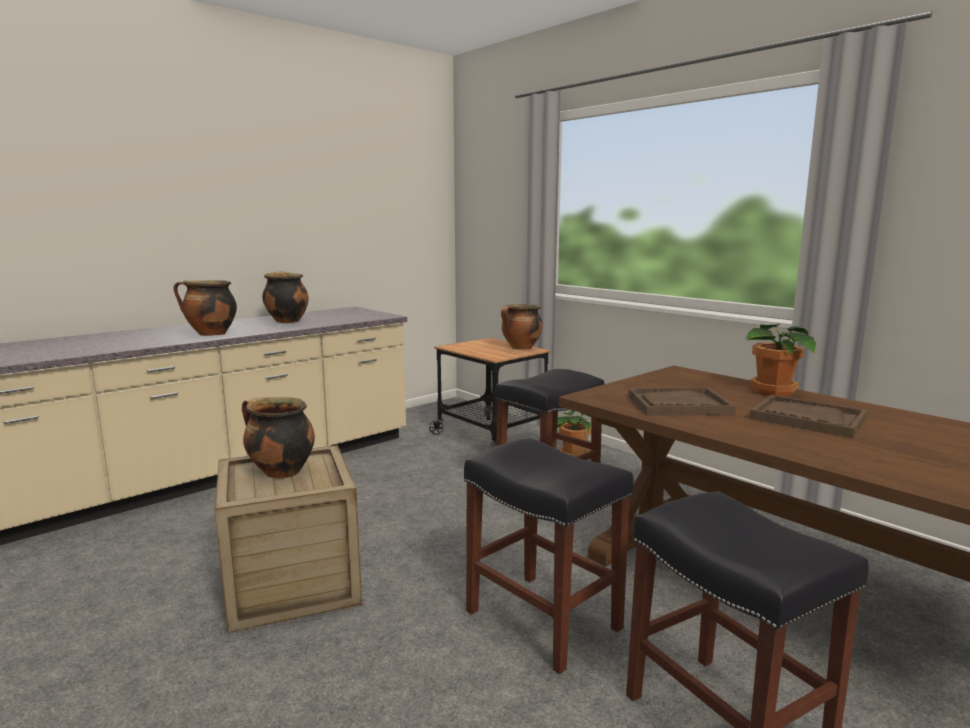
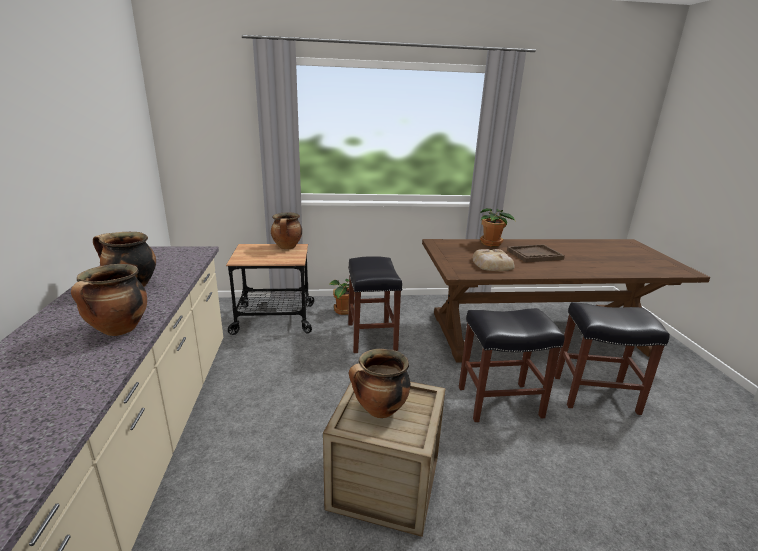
camera: 55 degrees left, 10 degrees up
brown tray [628,388,736,416] -> bread [472,249,515,271]

